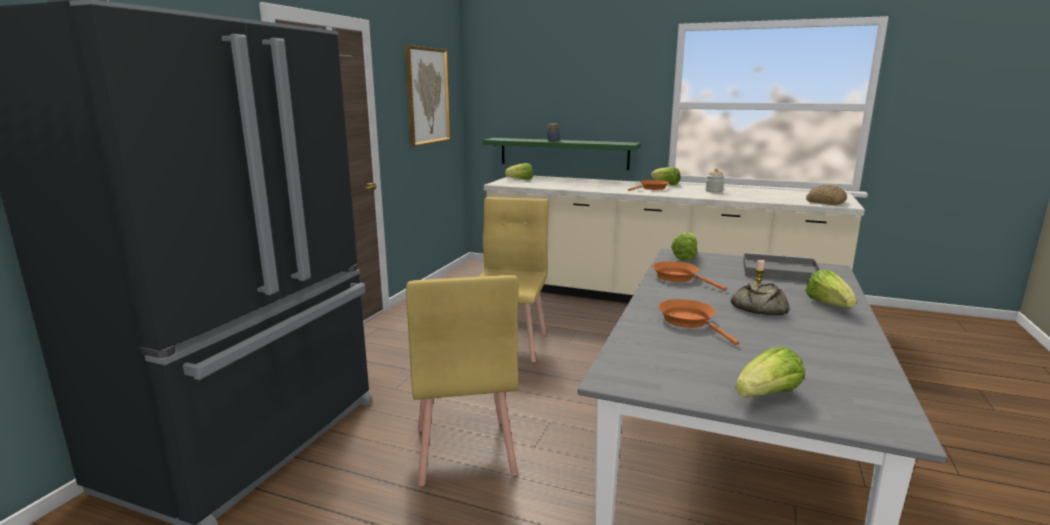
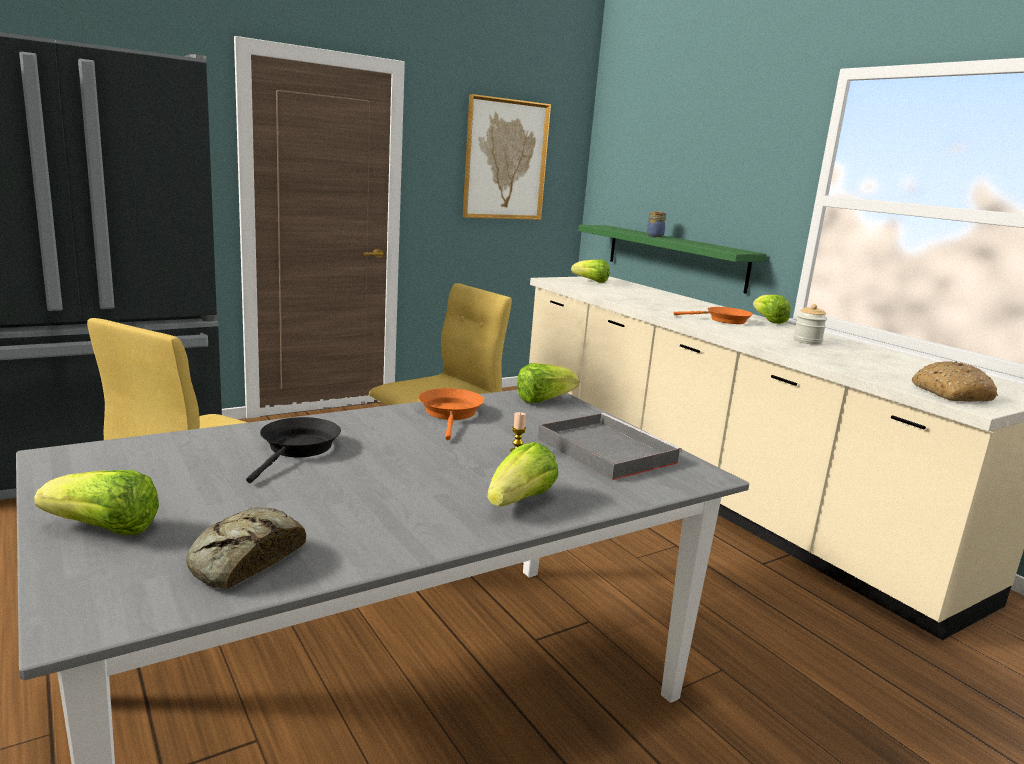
camera: 35 degrees right, 0 degrees up
orange frying pan [658,299,739,345] -> black frying pan [246,417,341,483]
bread [731,283,789,315] -> bread moved to [186,507,306,589]

